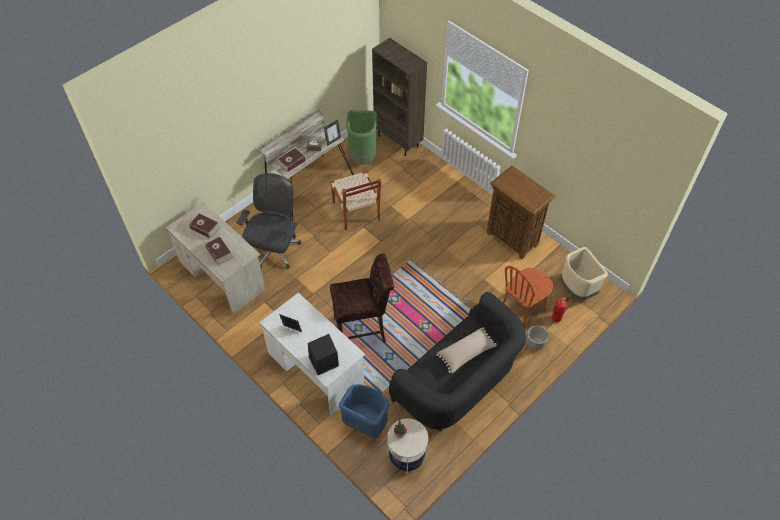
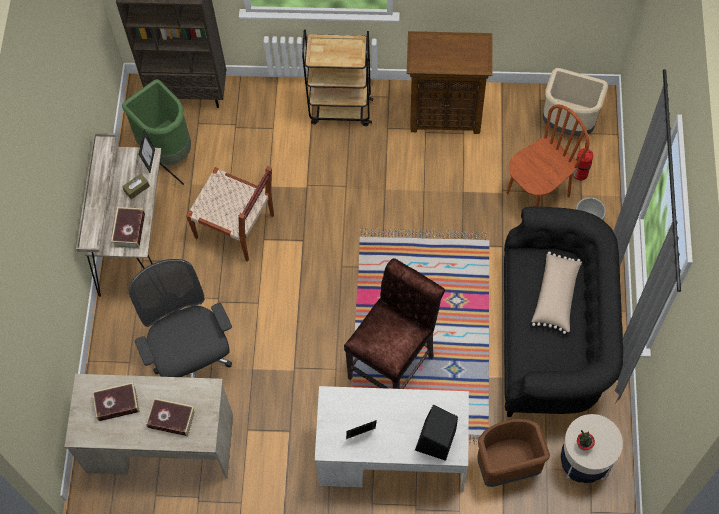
camera: 40 degrees left, 10 degrees up
blue trash can [339,384,389,439] -> brown trash can [477,419,550,487]
brown chair [503,266,553,327] -> brown chair turned 135 degrees counterclockwise [506,104,589,206]
none -> brown cart [302,30,373,126]

